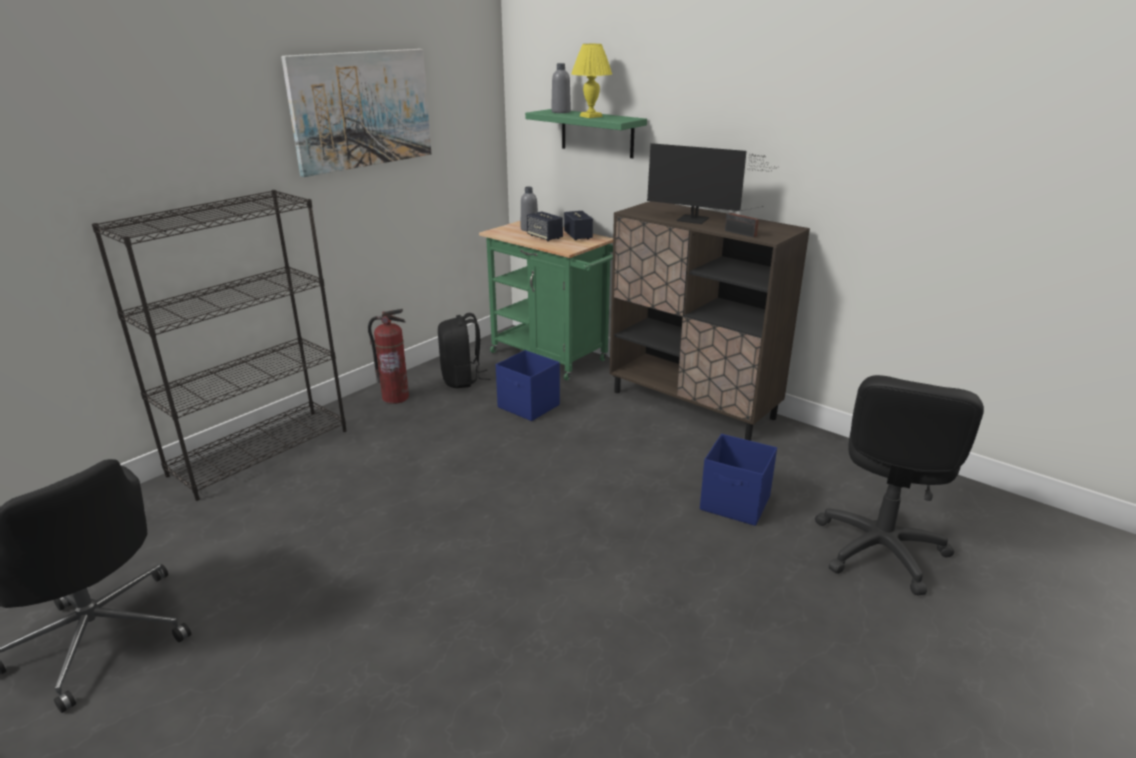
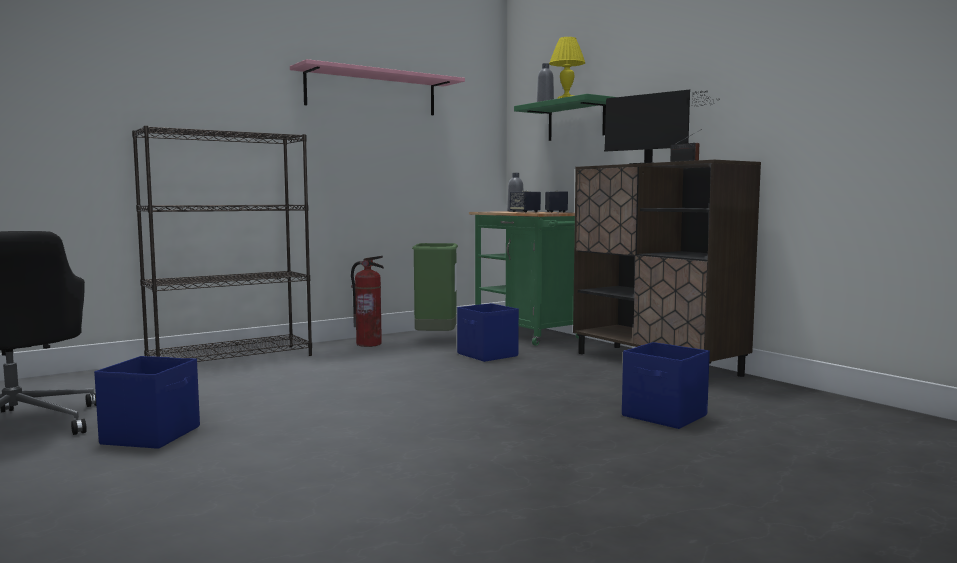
camera: 15 degrees right, 20 degrees down
picture [281,49,431,177] -> pink shelf [290,59,465,115]
black backpack [438,313,490,388] -> green trash can [412,243,458,331]
black office chair [815,375,984,596] -> none
none -> blue storage box [94,356,200,449]

